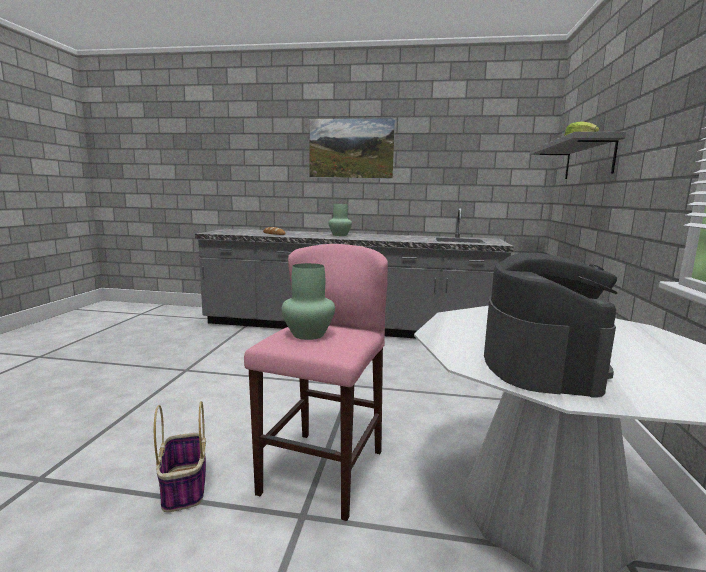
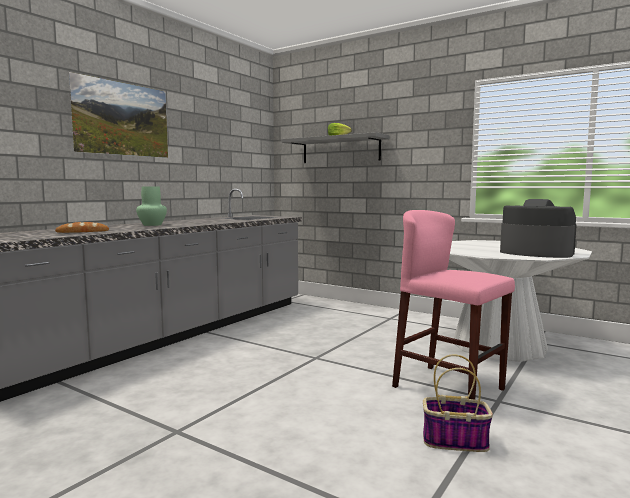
camera: 65 degrees left, 5 degrees down
green vase [282,263,335,340] -> none

